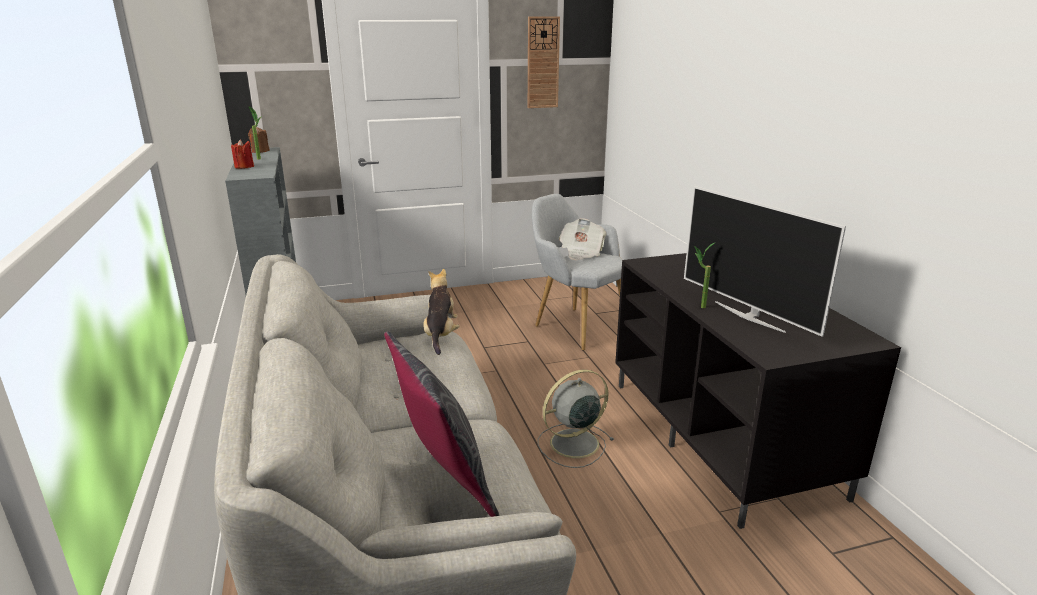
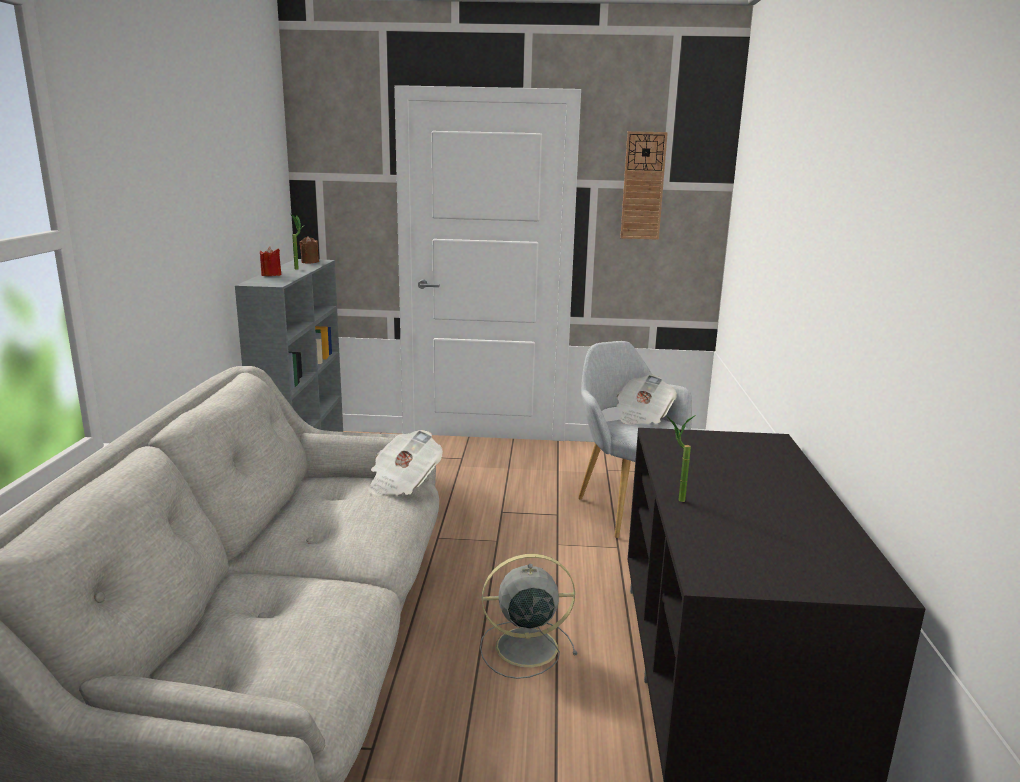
camera: 20 degrees right, 5 degrees down
grey pillow [384,331,500,517] -> none
plush toy [423,269,460,355] -> newspaper [368,430,443,495]
television [684,186,846,337] -> none

